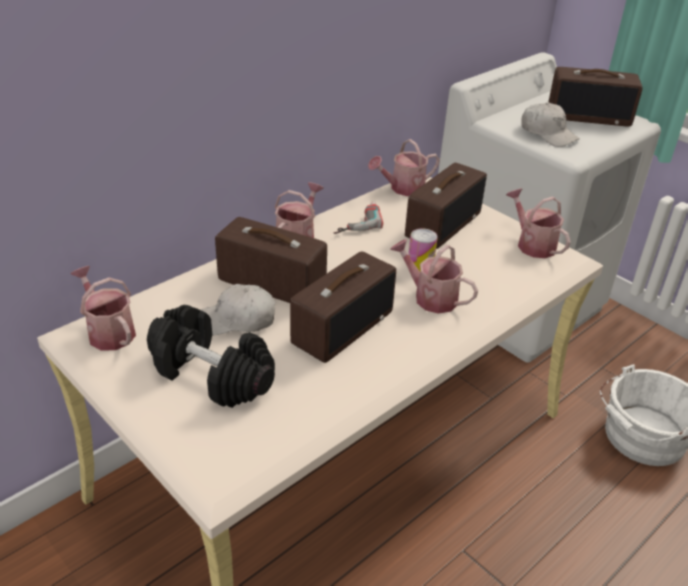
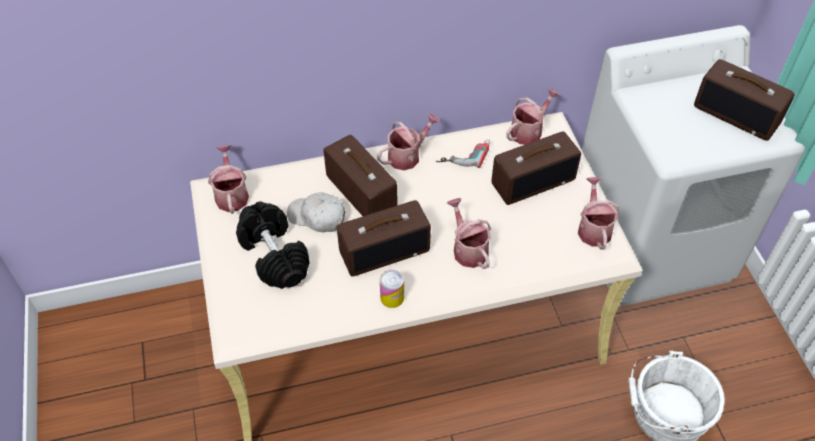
camera: 30 degrees right, 15 degrees up
watering can [368,139,440,196] -> watering can turned 135 degrees clockwise [506,88,560,145]
can [408,228,438,271] -> can moved to [380,270,404,308]
white cap [521,103,580,147] -> none

